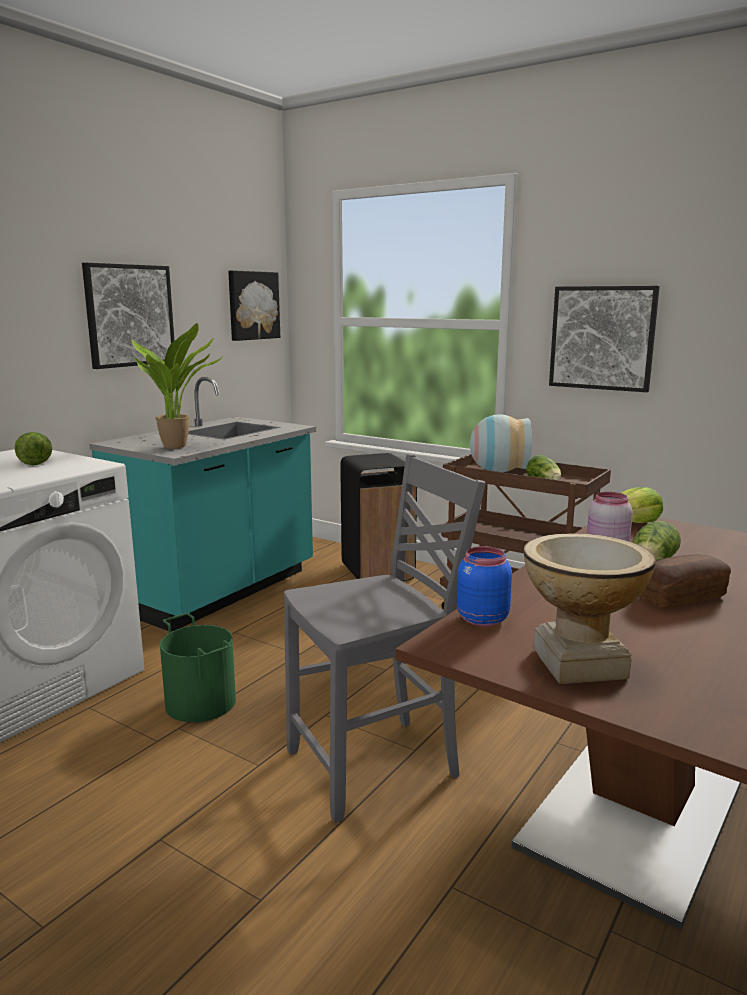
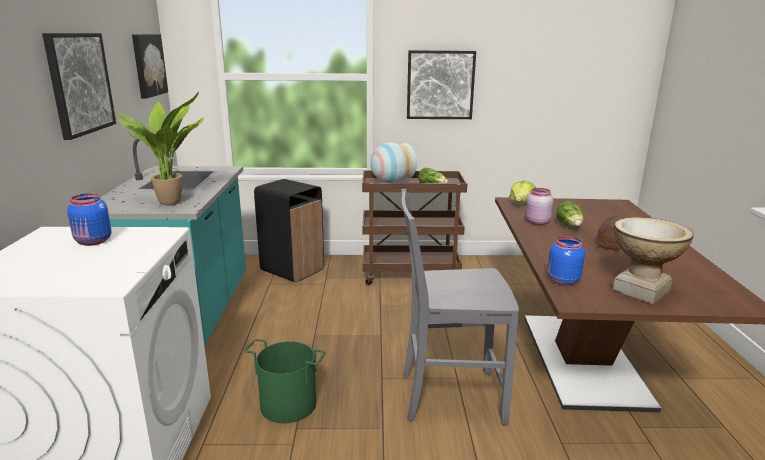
camera: 35 degrees left, 5 degrees up
lettuce [15,432,52,465] -> blue jar [67,193,111,246]
grey chair [284,454,486,823] -> grey chair turned 120 degrees counterclockwise [401,189,519,425]

